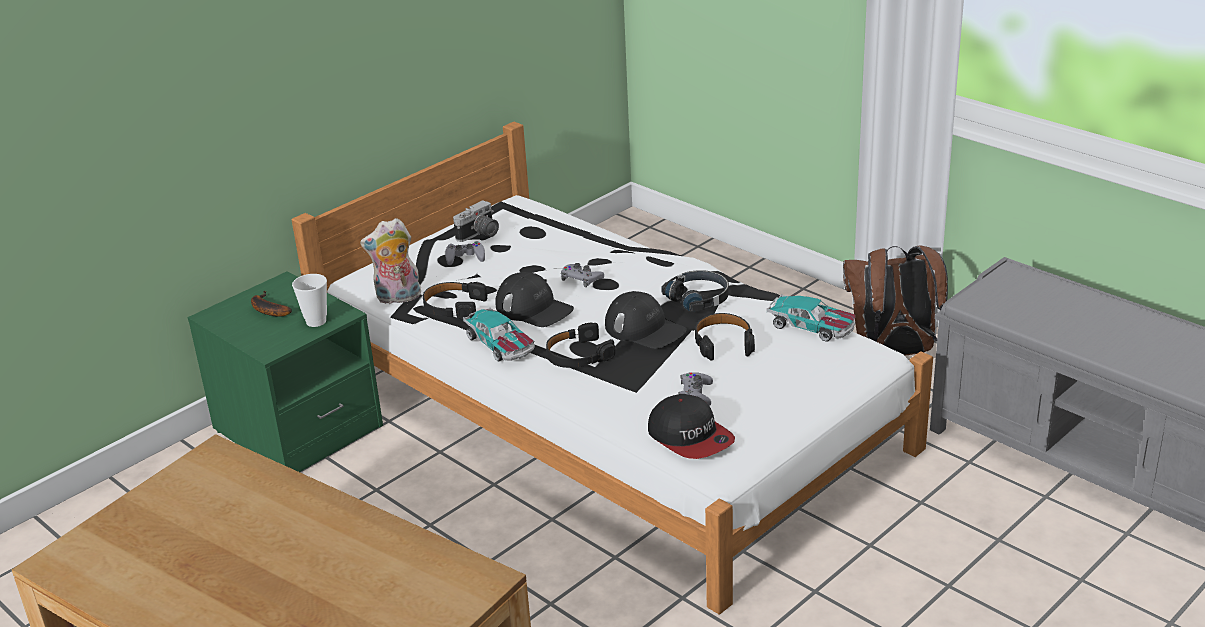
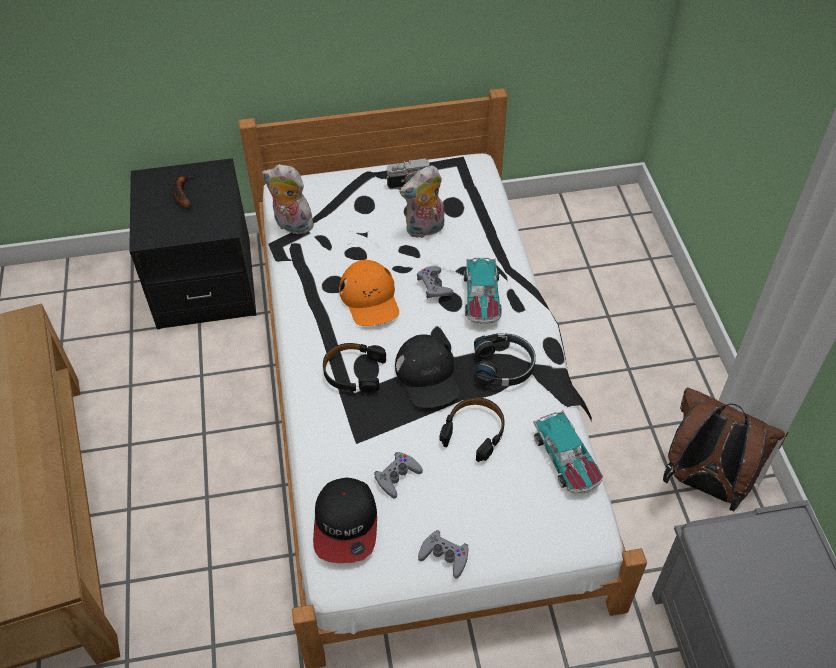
camera: 35 degrees right, 20 degrees up
green nightstand [188,271,383,472] -> black nightstand [129,158,256,329]
cup [292,274,327,327] -> none
black headphones [423,282,487,320] -> none
grey game controller [445,241,485,265] -> grey game controller moved to [418,530,468,579]
toy car [463,307,535,362] -> toy car moved to [464,258,502,324]
black cap [495,272,574,327] -> orange cap [339,260,399,326]
none -> plush toy [399,165,444,238]

